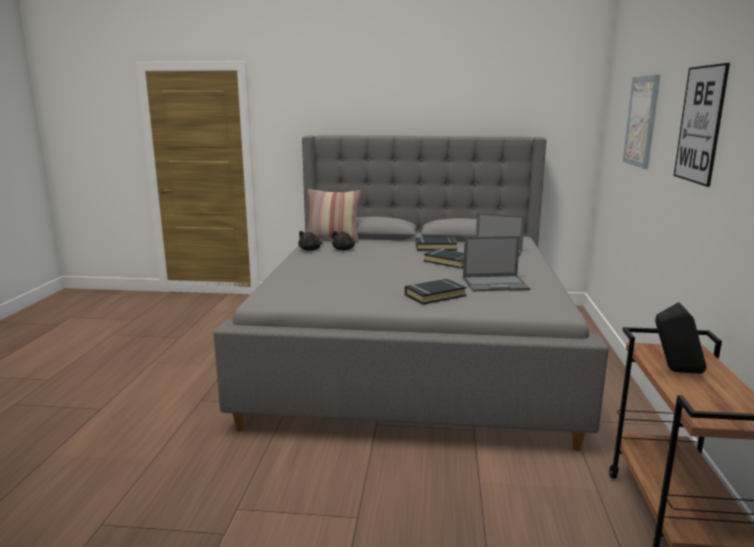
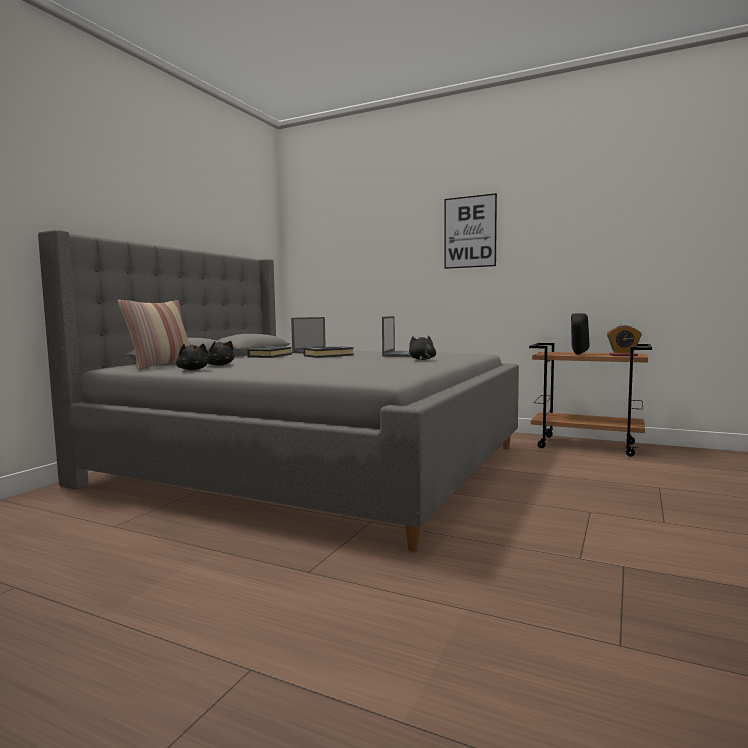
camera: 70 degrees left, 10 degrees down
black book [405,279,467,305] -> black plush toy [409,335,436,360]
picture [623,74,660,169] -> none
none -> alarm clock [607,325,642,356]

